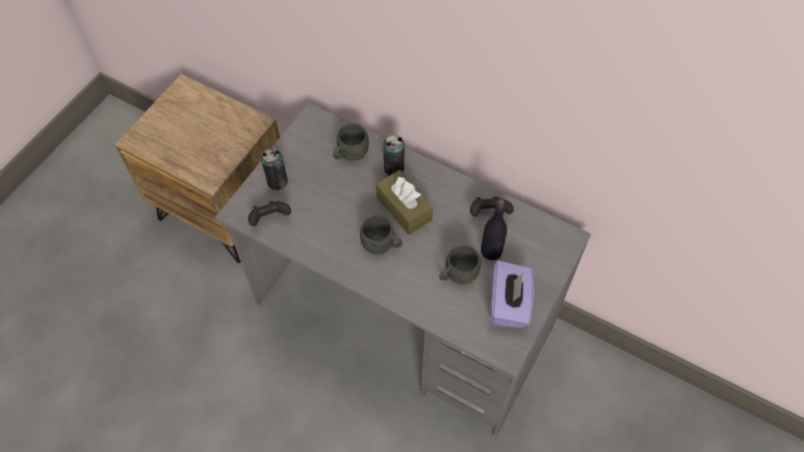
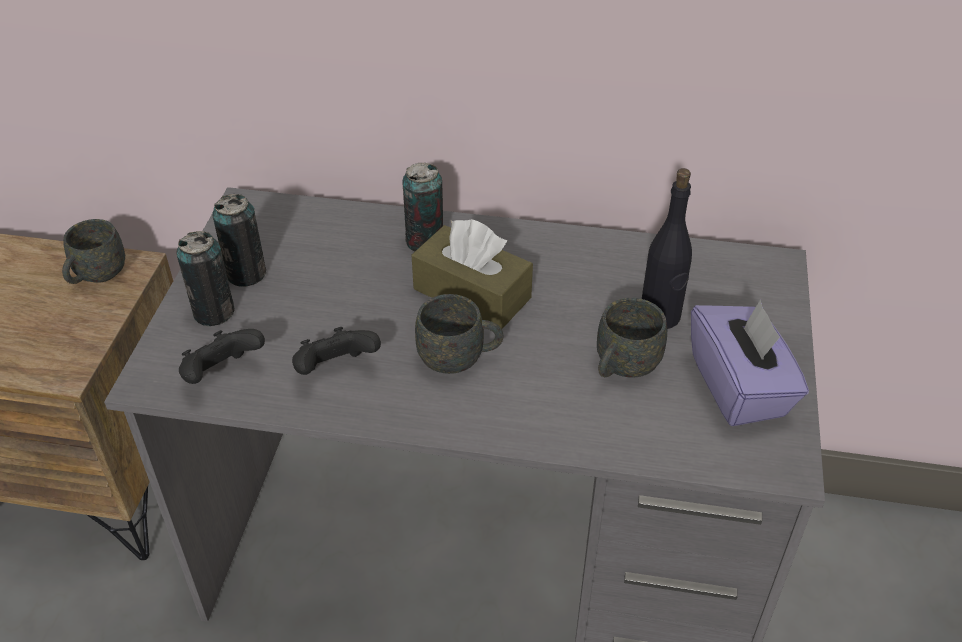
camera: 20 degrees left, 15 degrees down
grey mug [333,123,369,161] -> grey mug moved to [62,219,125,284]
black game controller [470,196,514,217] -> black game controller moved to [292,327,381,375]
none -> can [212,194,266,287]

